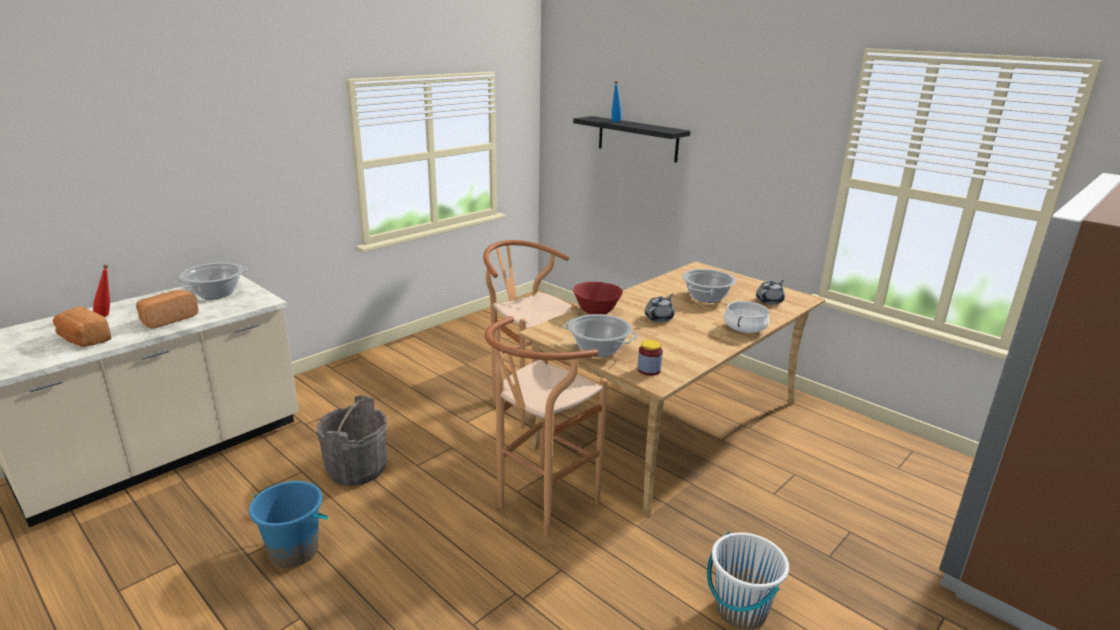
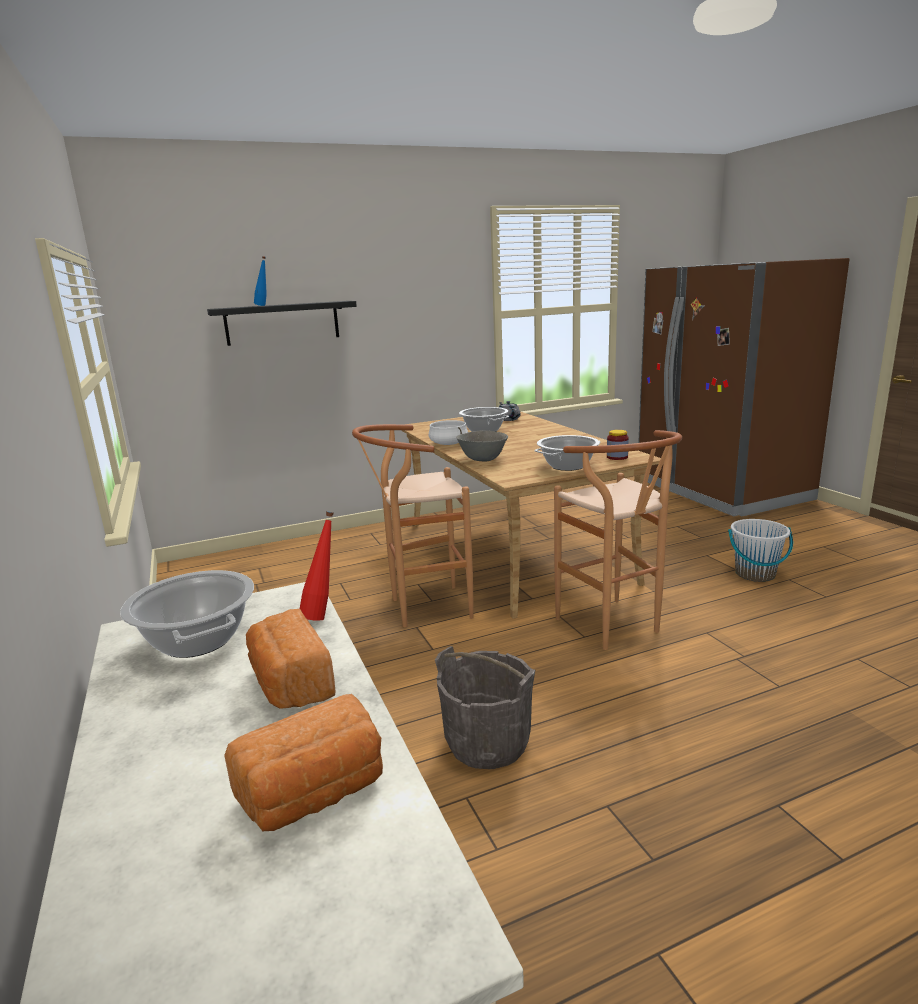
camera: 65 degrees left, 5 degrees down
red bottle [93,265,110,317] -> red bottle moved to [300,511,334,621]
blue bucket [249,481,329,568] -> none
red bowl [573,282,623,314] -> grey bowl [456,430,508,461]
grey teapot [645,294,675,322] -> none
white cooking pot [724,301,770,333] -> white cooking pot moved to [429,420,468,445]

